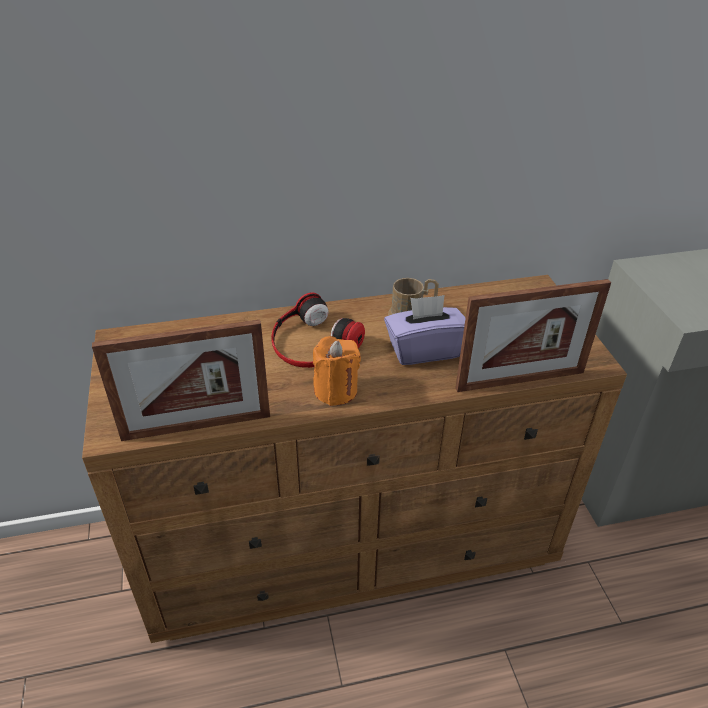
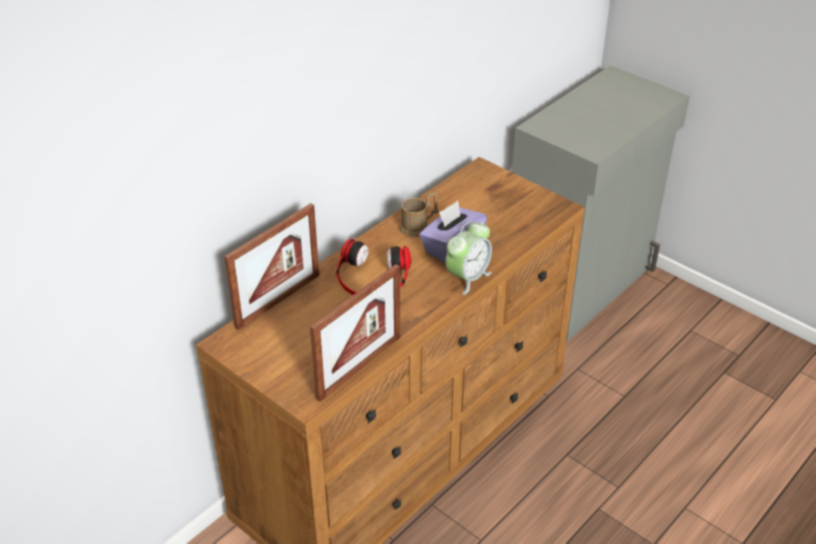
camera: 35 degrees left, 0 degrees up
orange candle [313,336,361,406] -> none
picture frame [455,279,611,392] -> picture frame moved to [224,203,319,330]
none -> alarm clock [446,221,492,295]

